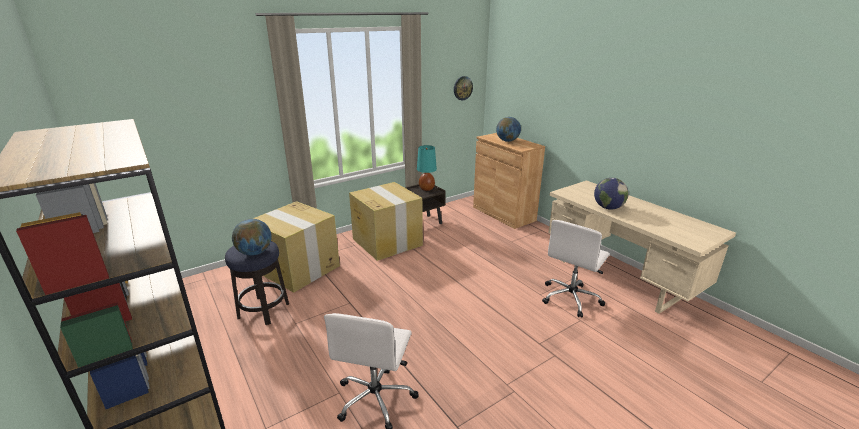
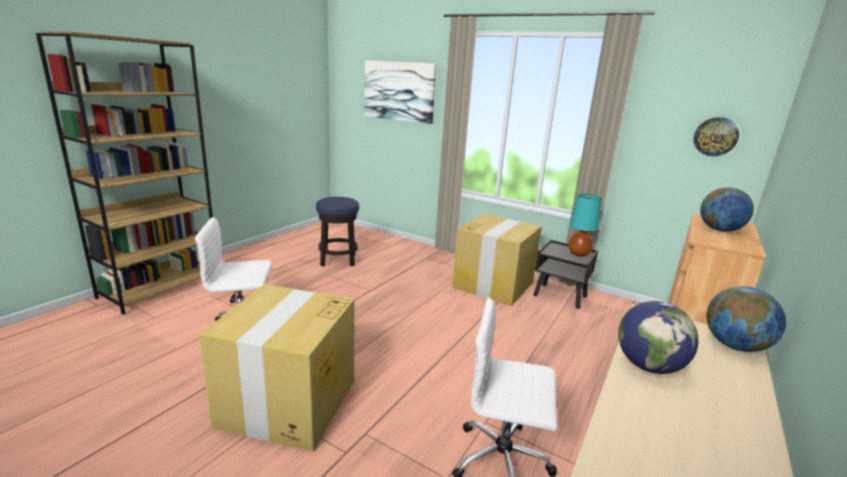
camera: 65 degrees right, 5 degrees down
globe [232,219,272,256] -> globe moved to [706,286,786,352]
cardboard box [253,201,340,293] -> cardboard box moved to [199,284,355,452]
none -> picture [364,60,436,124]

